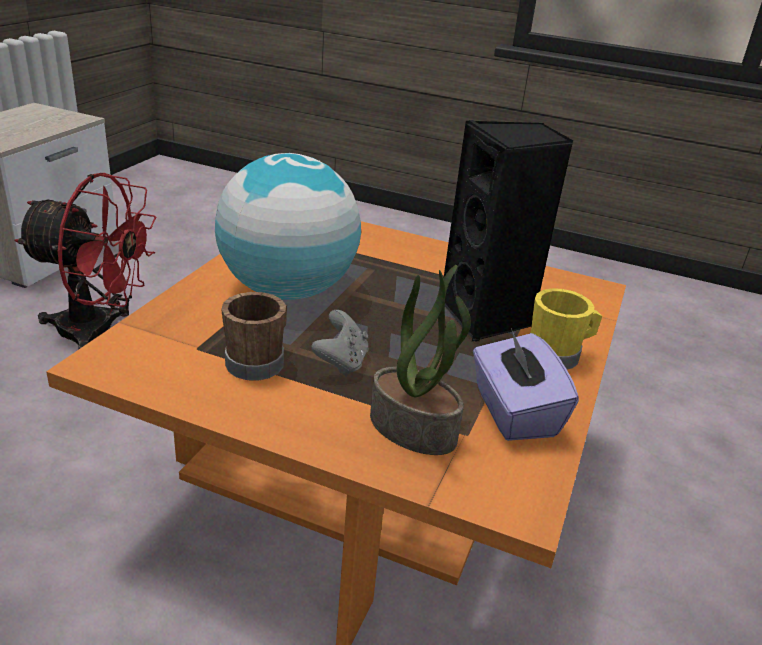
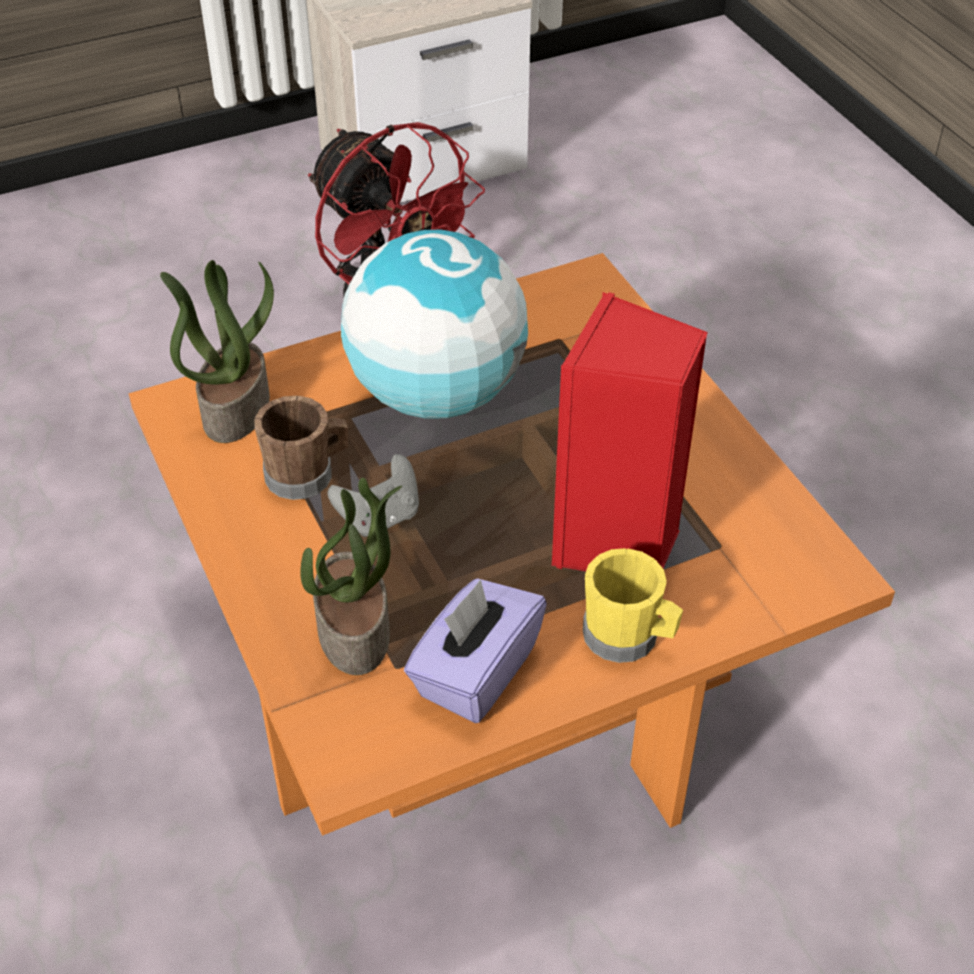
camera: 45 degrees right, 15 degrees up
black speaker [444,120,574,342] -> red speaker [551,292,708,571]
none -> potted plant [160,260,274,443]

